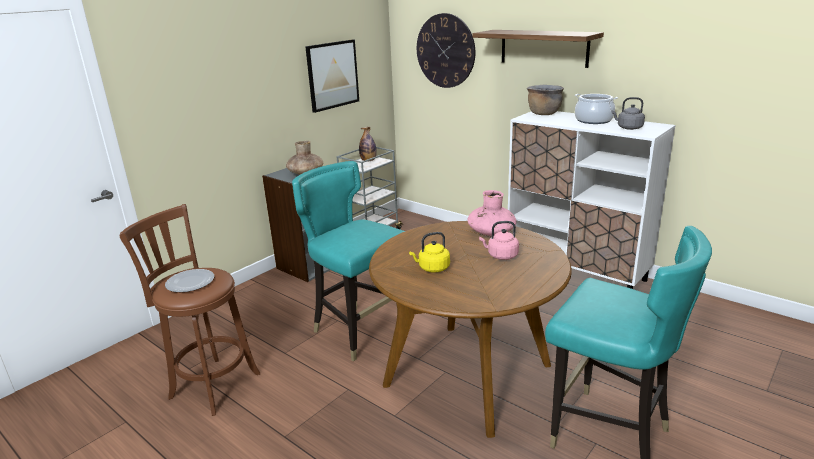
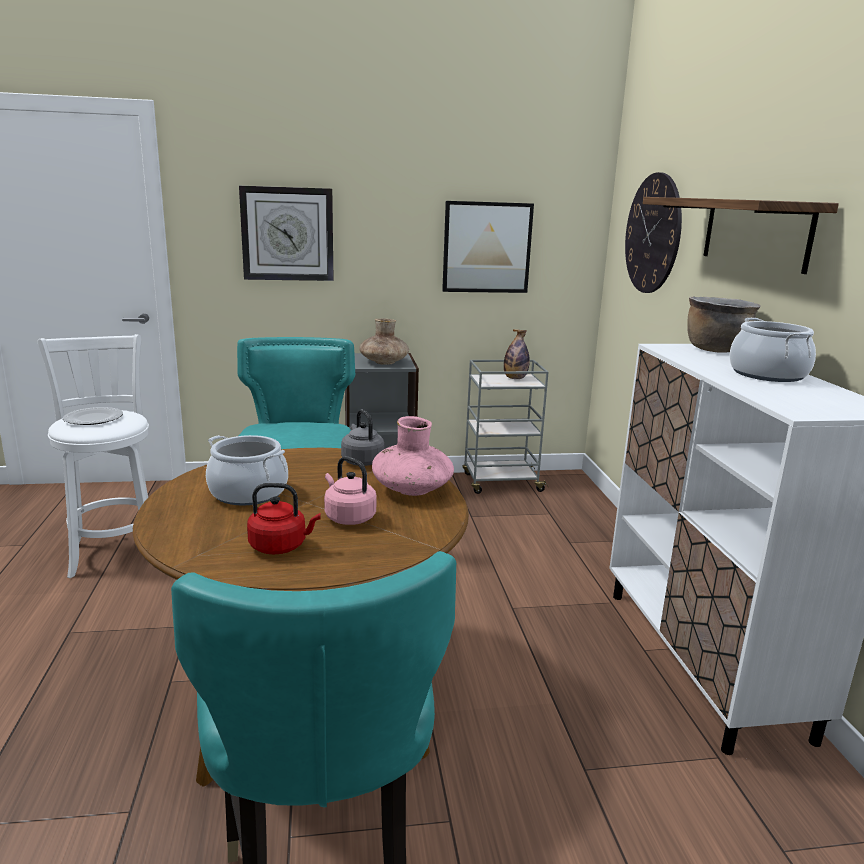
camera: 40 degrees right, 5 degrees down
brown stool [120,204,260,416] -> white stool [38,334,149,578]
yellow kettle [409,232,450,273] -> cooking pot [206,435,288,505]
grey kettle [612,97,645,130] -> grey kettle moved to [341,410,384,466]
none -> wall clock [239,186,334,281]
none -> red kettle [247,483,321,554]

